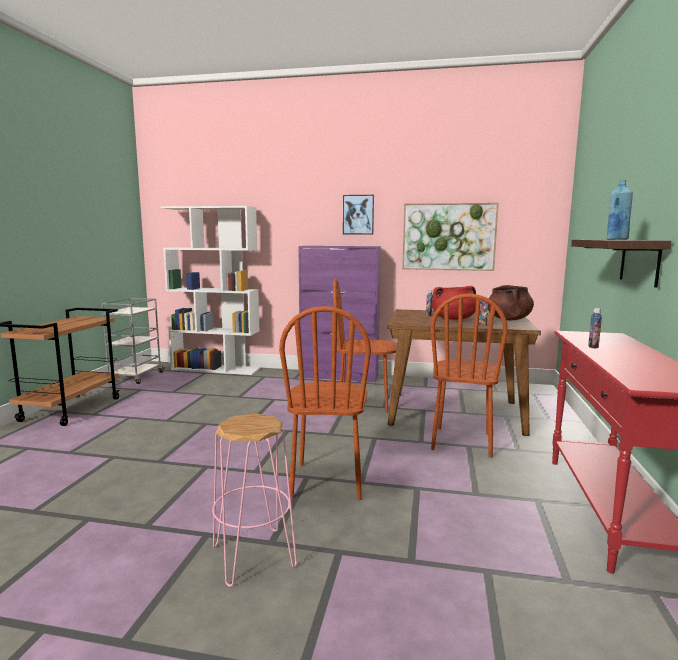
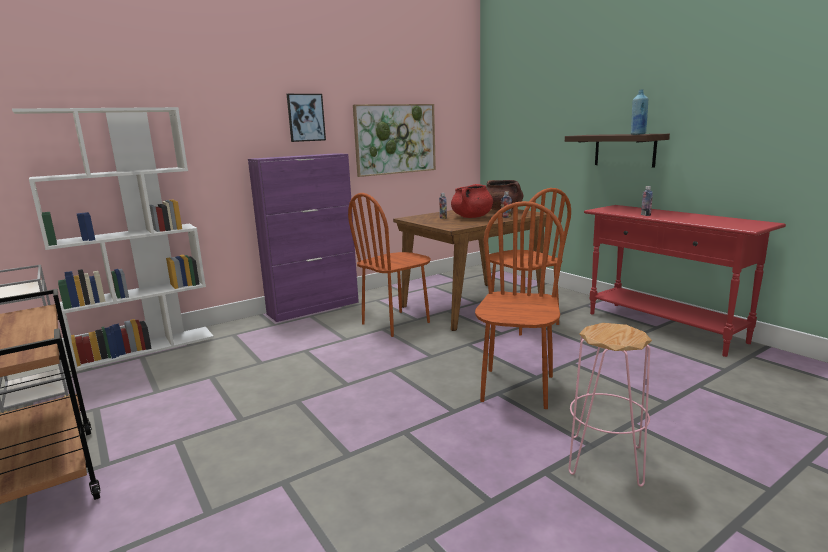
camera: 45 degrees left, 5 degrees up
brown chair [279,306,371,500] -> brown chair turned 120 degrees counterclockwise [475,201,565,409]

